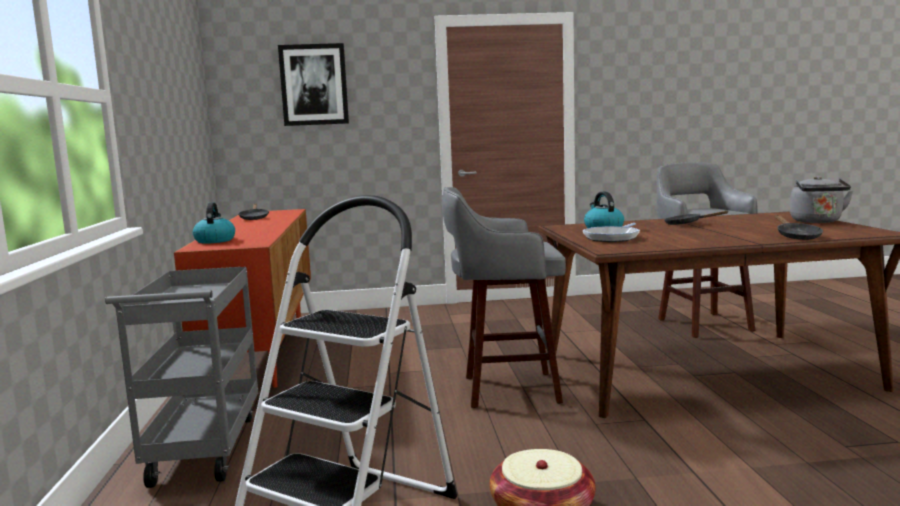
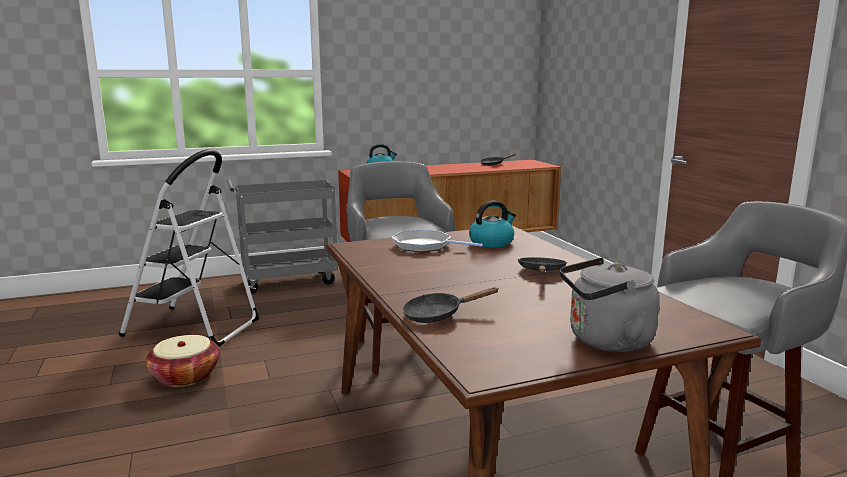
camera: 75 degrees right, 5 degrees up
picture [278,43,349,126] -> none

